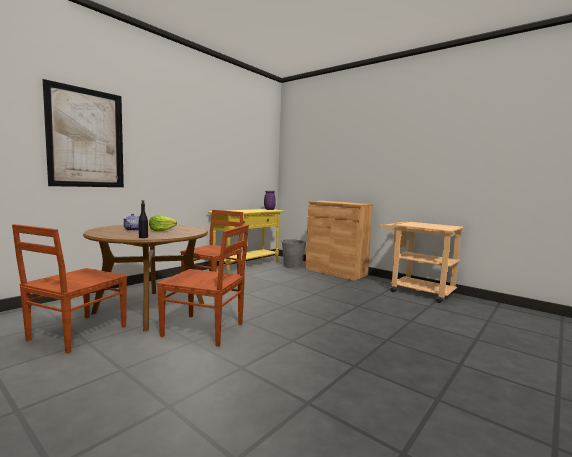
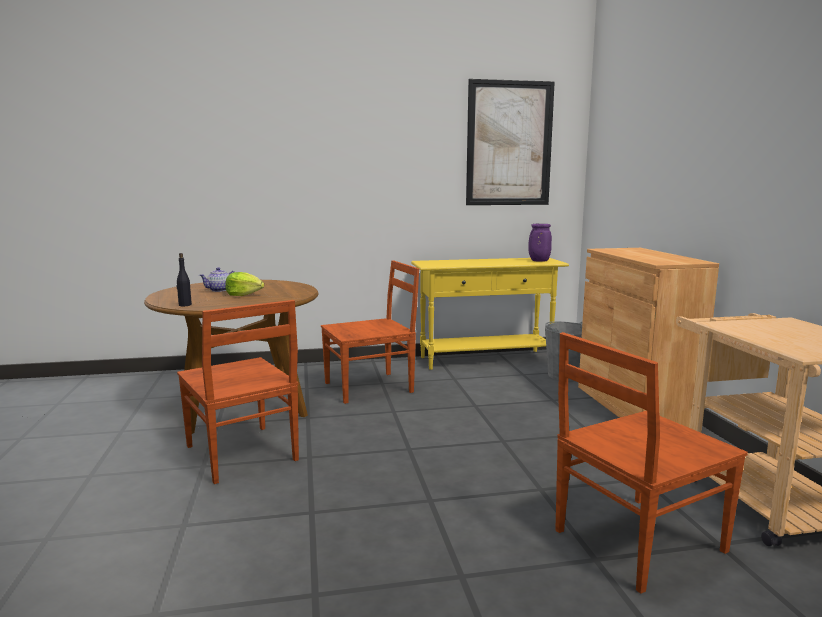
camera: 40 degrees right, 5 degrees up
brown chair [12,224,128,353] -> brown chair moved to [555,332,748,594]
picture [43,79,124,187] -> picture moved to [466,79,555,205]

